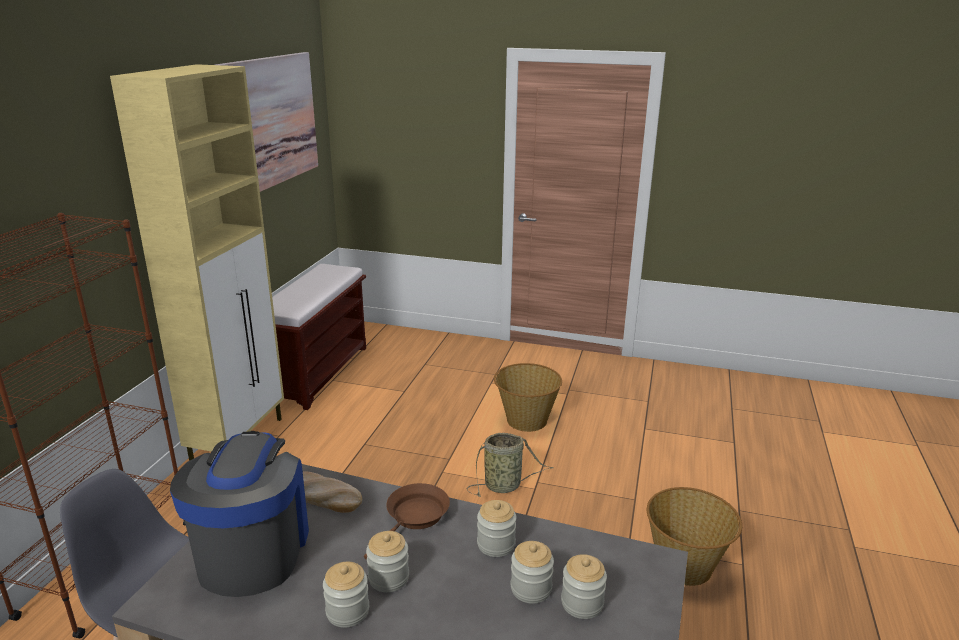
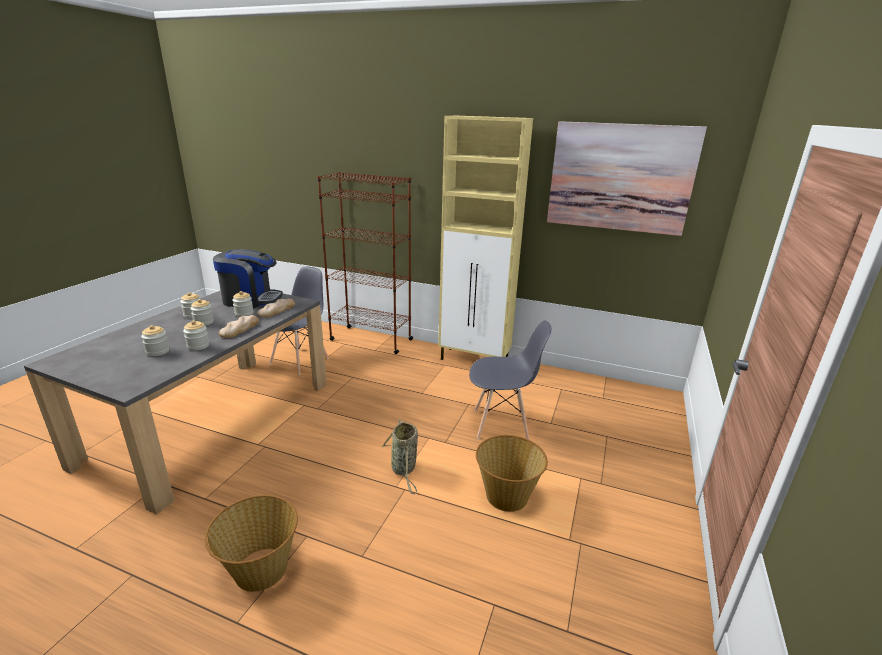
camera: 95 degrees right, 0 degrees up
brown bench [272,264,366,410] -> none
brown frying pan [364,483,450,560] -> bread [219,315,259,338]
jar [561,554,607,619] -> jar moved to [232,291,254,317]
none -> grey chair [469,321,551,440]

